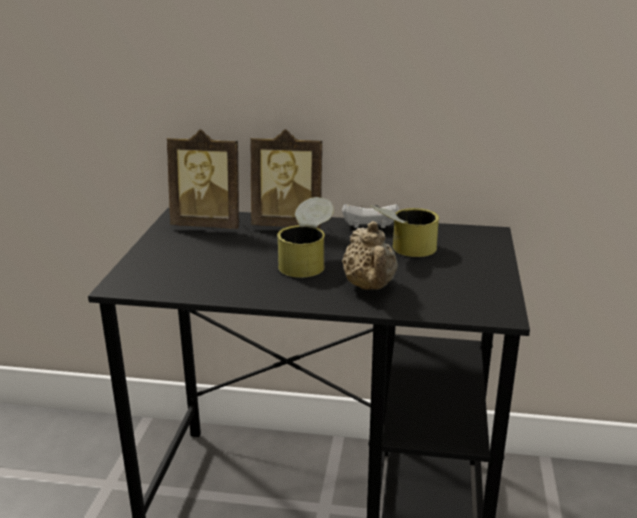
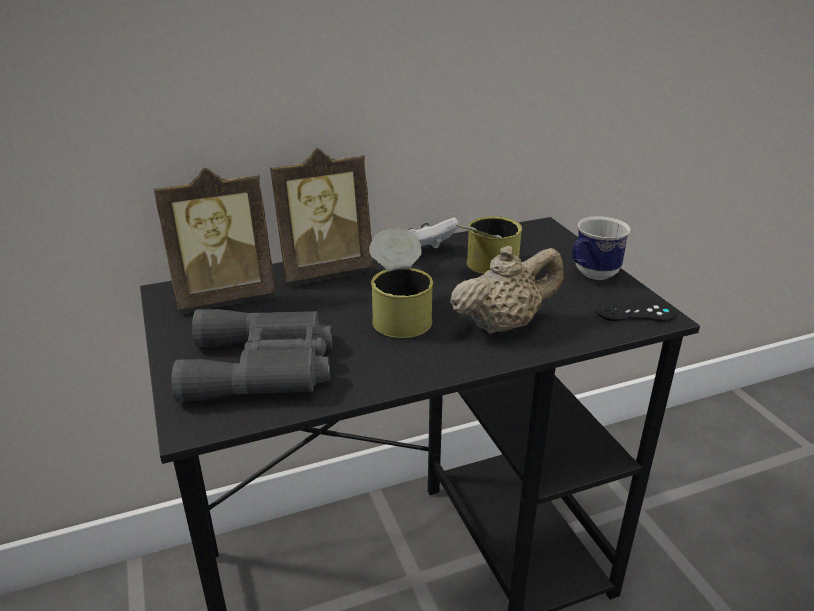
camera: 30 degrees left, 5 degrees up
beige teapot [342,221,398,290] -> beige teapot turned 75 degrees counterclockwise [450,246,564,334]
none -> grey binoculars [171,309,332,402]
none -> mug [572,216,630,280]
none -> black game controller [595,301,675,322]

